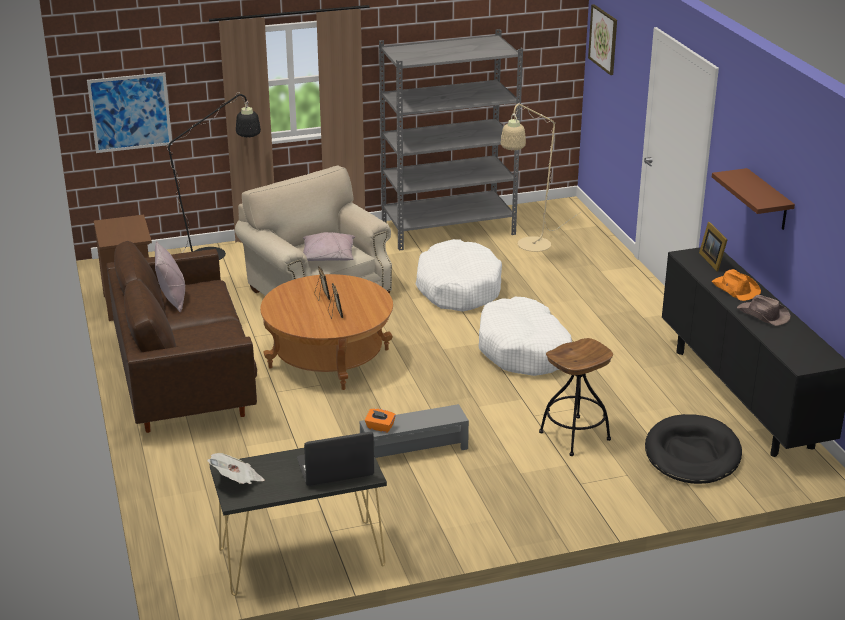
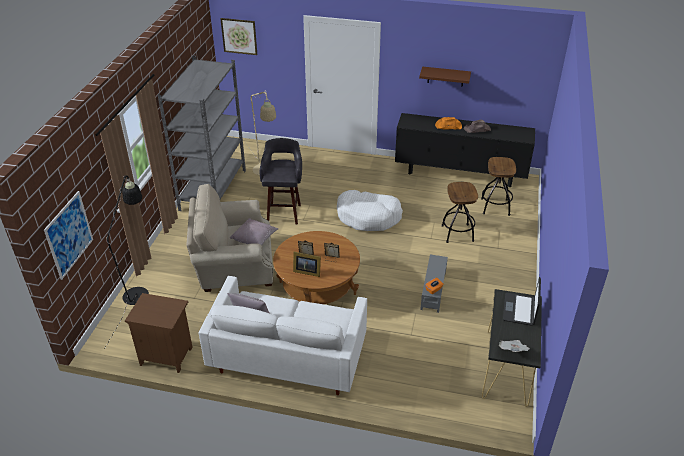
camera: 60 degrees left, 10 degrees up
brown sofa [106,241,257,433] -> white sofa [199,276,367,395]
white dog bed [415,239,502,312] -> grey stool [260,138,302,224]
black dog bed [645,414,742,484] -> brown stool [481,157,516,216]
picture frame [699,222,728,272] -> picture frame moved to [293,252,321,277]

